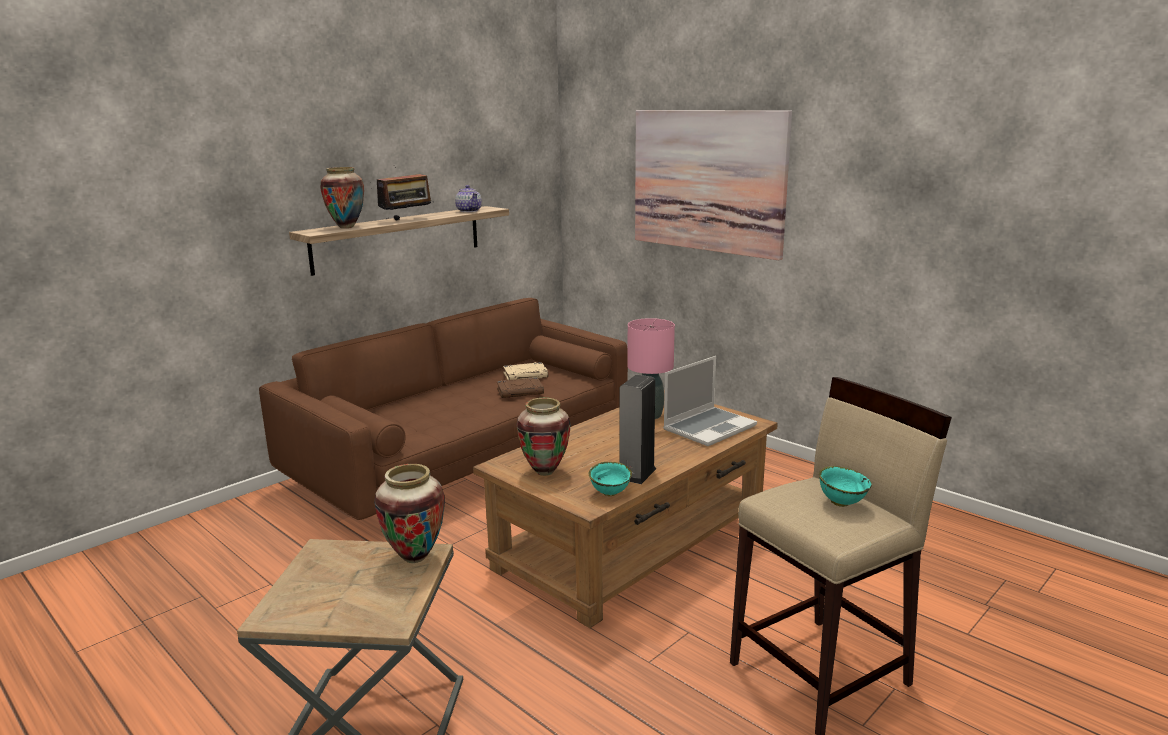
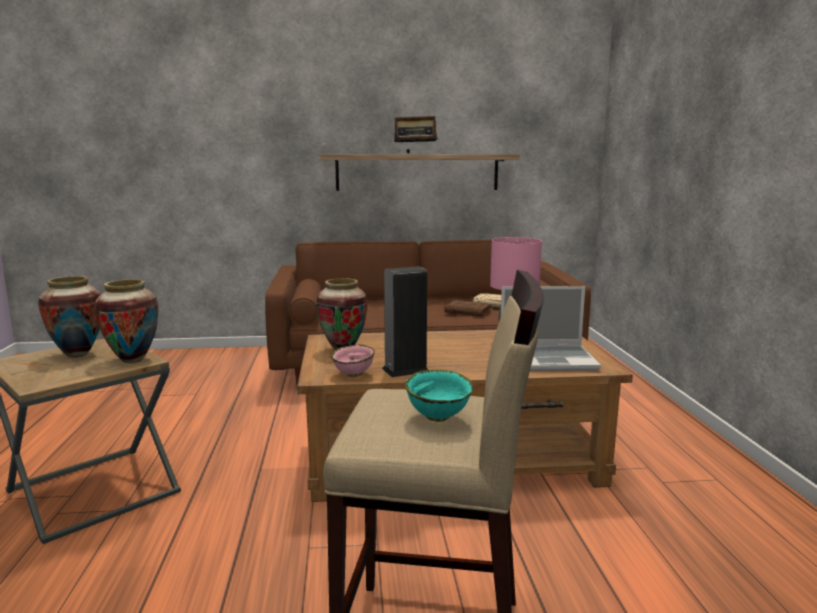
camera: 40 degrees right, 5 degrees down
vase [320,167,364,228] -> vase moved to [38,276,100,358]
teapot [455,185,482,212] -> none
turquoise bowl [588,462,632,496] -> pink bowl [331,344,375,377]
picture [635,110,792,260] -> none

